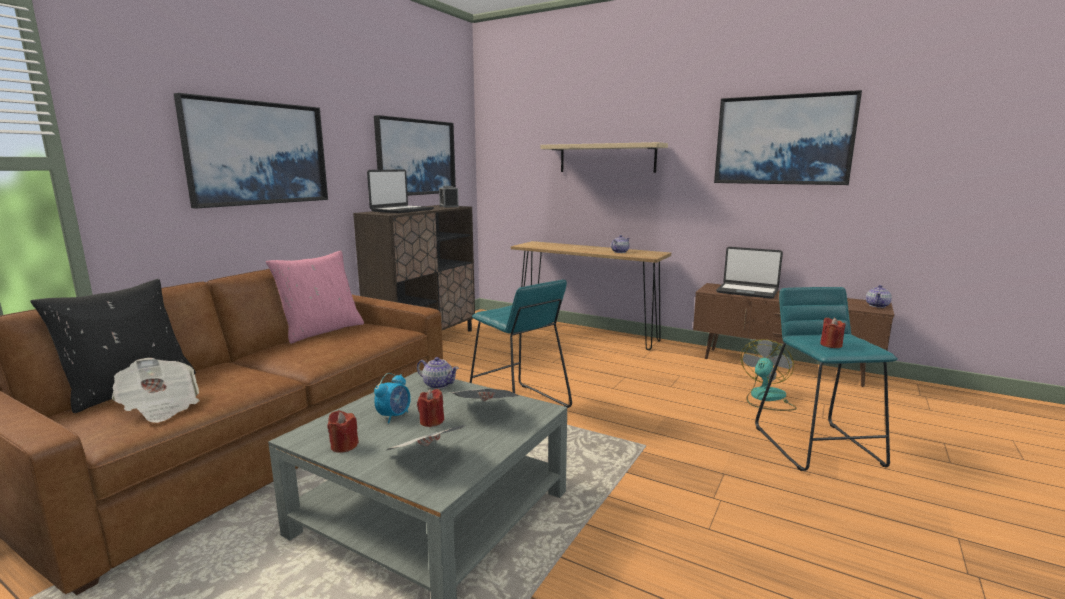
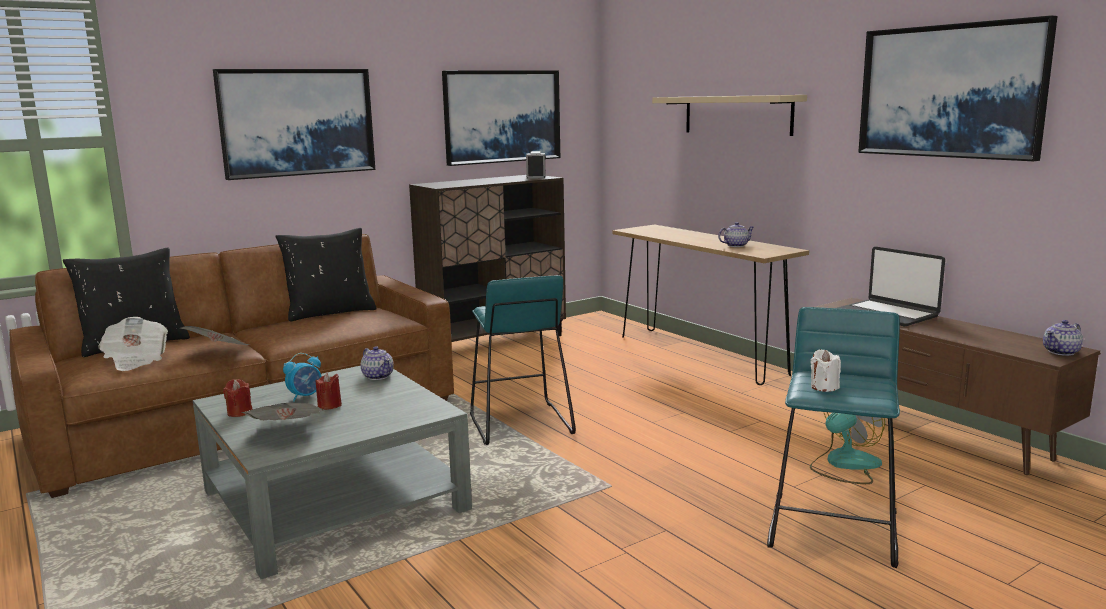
camera: 25 degrees right, 0 degrees up
pink pillow [266,251,364,344] -> black pillow [276,228,377,322]
laptop [367,169,434,213] -> none
newspaper [450,389,519,401] -> newspaper moved to [180,326,251,345]
red candle [820,318,846,348] -> white candle [811,349,841,392]

